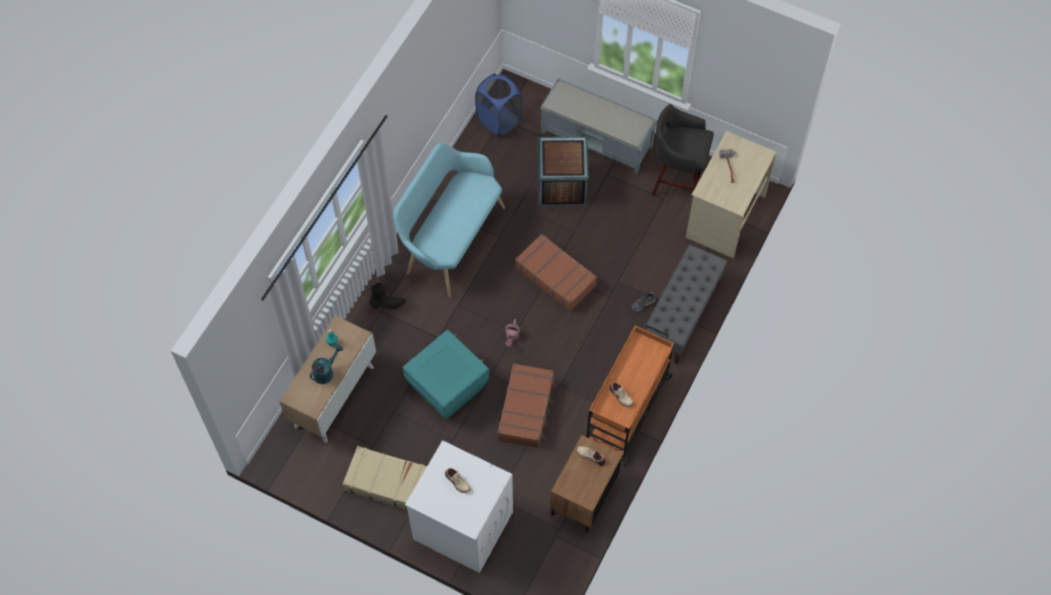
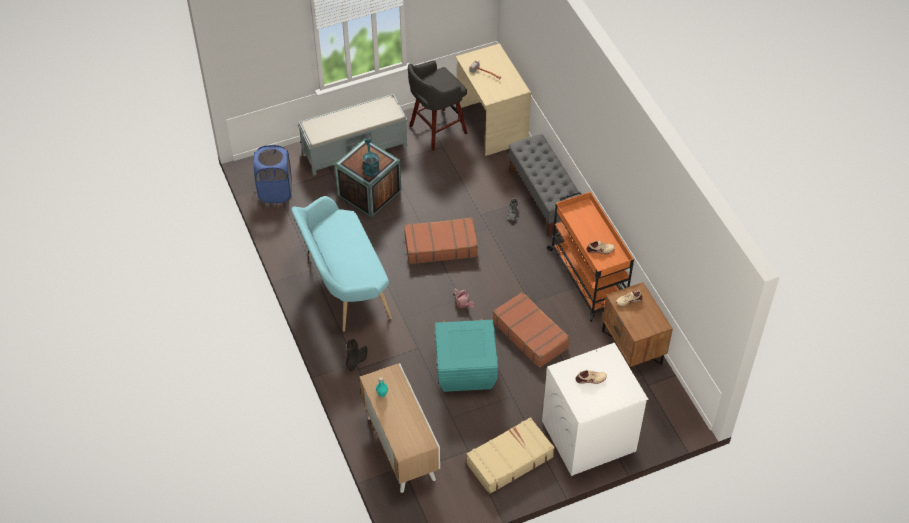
camera: 50 degrees left, 10 degrees down
turquoise watering can [310,345,343,384] -> turquoise watering can moved to [363,139,380,177]

